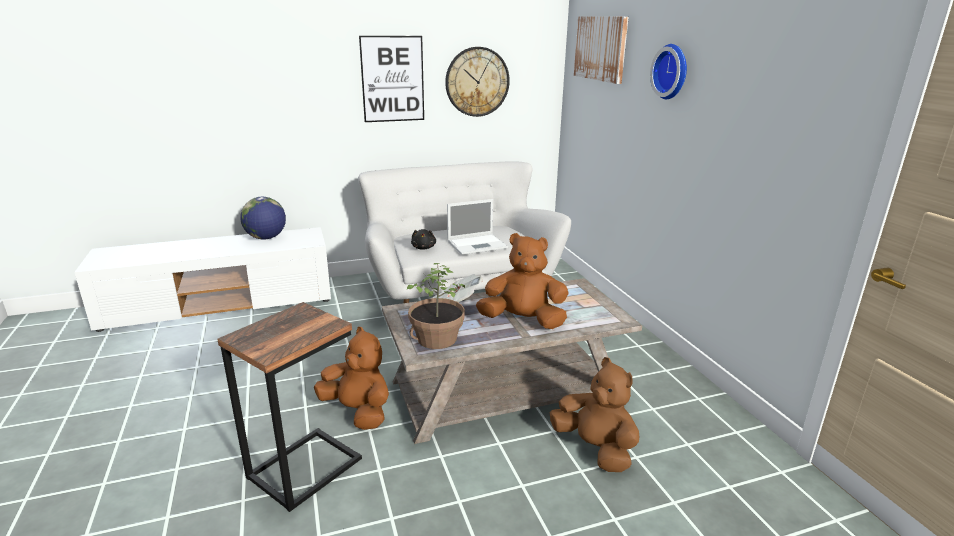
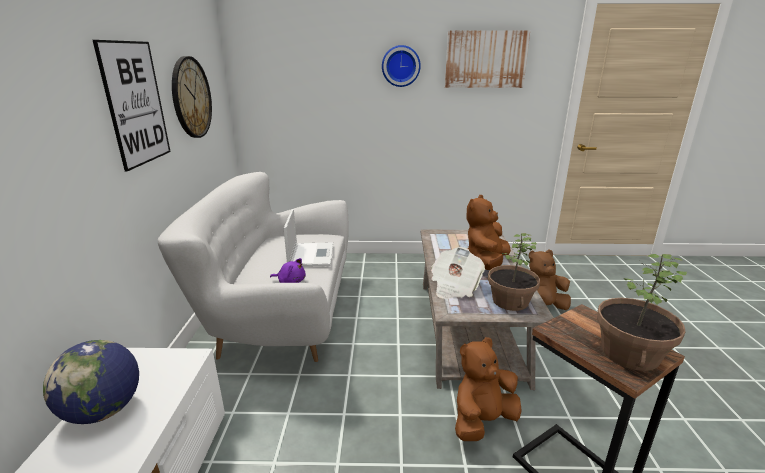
camera: 70 degrees left, 0 degrees up
black plush toy [411,229,436,250] -> purple plush toy [270,258,306,283]
picture [574,17,629,84] -> picture moved to [445,30,530,88]
none -> potted plant [597,254,687,371]

